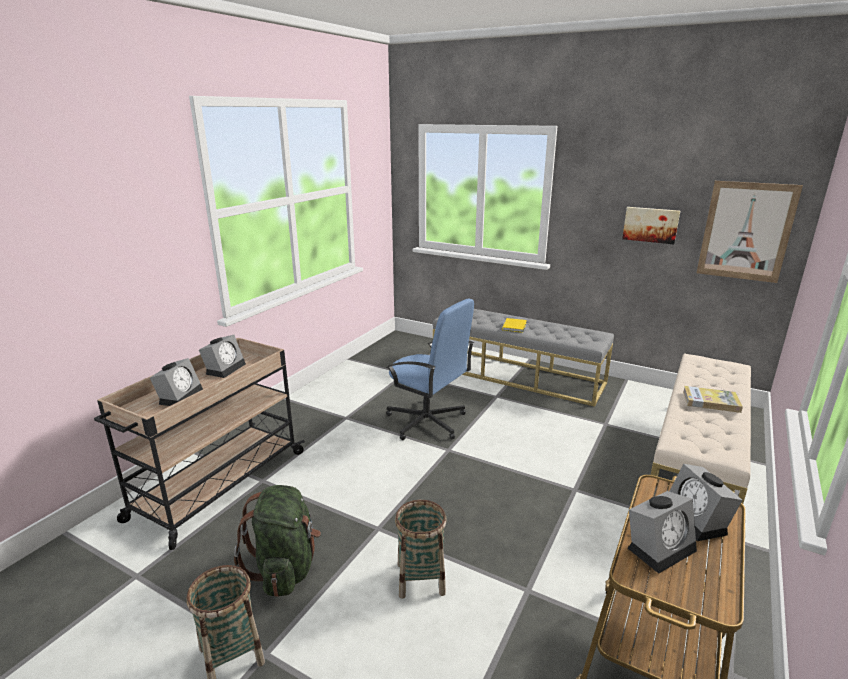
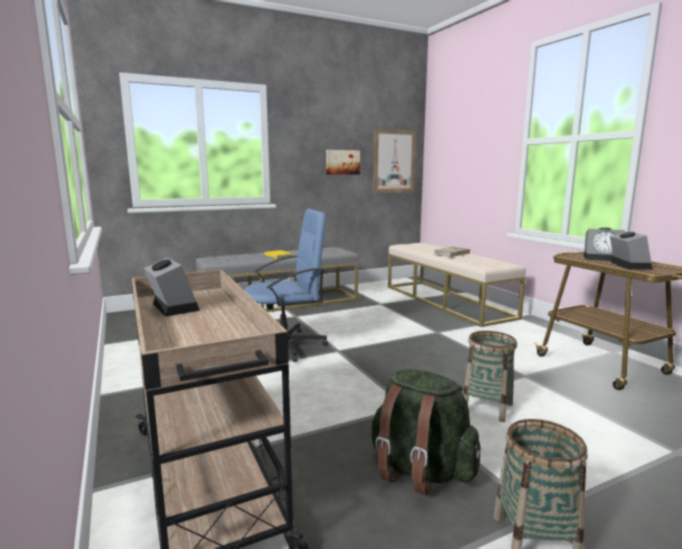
camera: 55 degrees left, 10 degrees down
alarm clock [150,358,203,406] -> none

